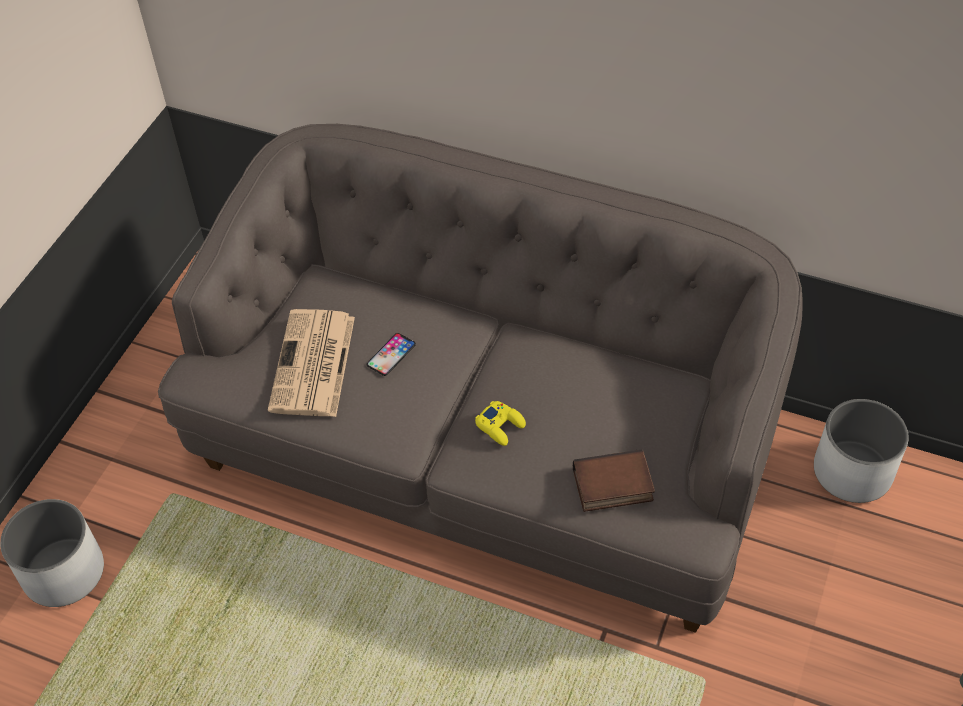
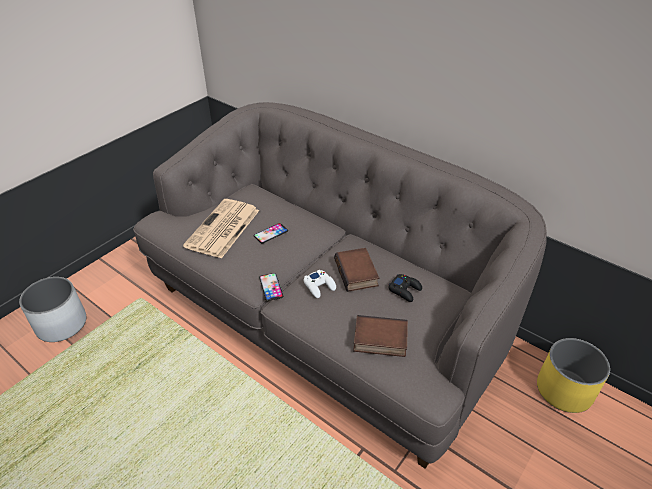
camera: 15 degrees right, 10 degrees down
yellow game controller [475,401,526,446] -> white game controller [303,270,336,298]
white planter [814,399,909,503] -> yellow planter [537,338,610,413]
none -> phone [259,273,283,301]
none -> book [334,248,379,292]
none -> black game controller [388,274,422,302]

